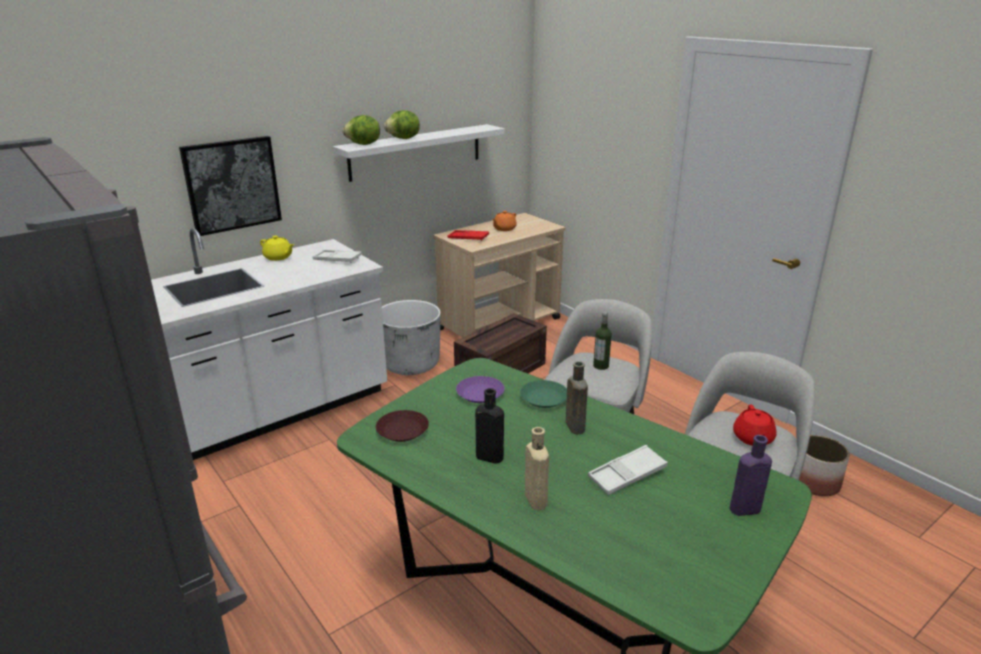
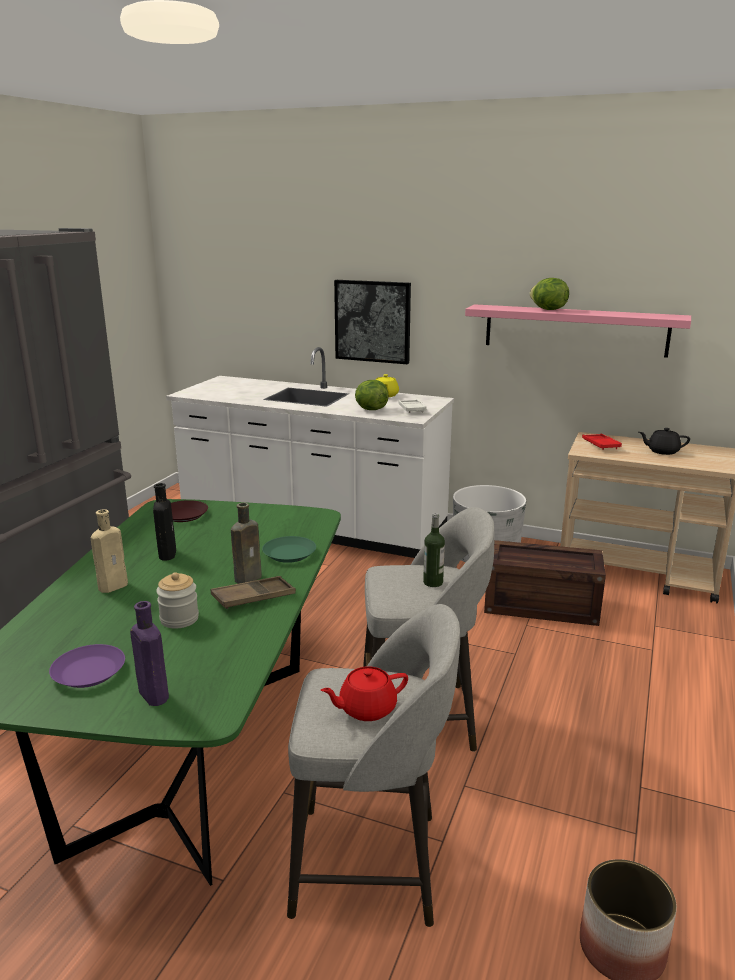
camera: 60 degrees right, 5 degrees down
white shelf [333,124,505,182] -> pink shelf [465,304,691,358]
lettuce [342,115,380,145] -> lettuce moved to [355,380,389,410]
purple plate [456,376,505,403] -> purple plate moved to [49,644,125,688]
orange teapot [492,211,517,231] -> black teapot [639,428,690,455]
white tray [588,445,668,495] -> jar [156,572,199,629]
none -> brown tray [211,576,296,609]

